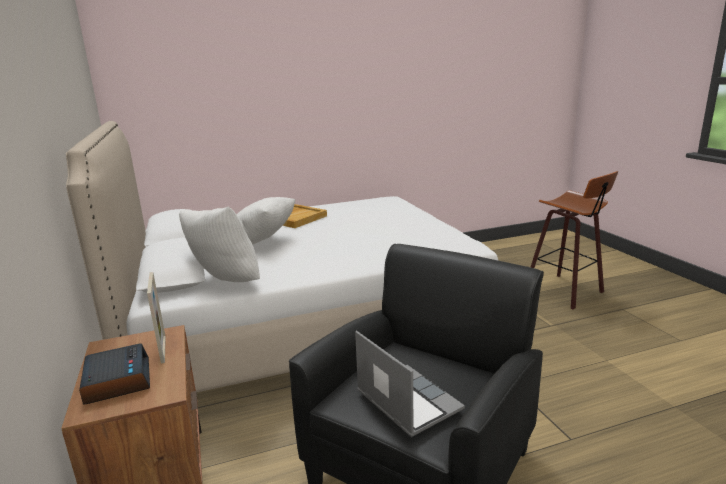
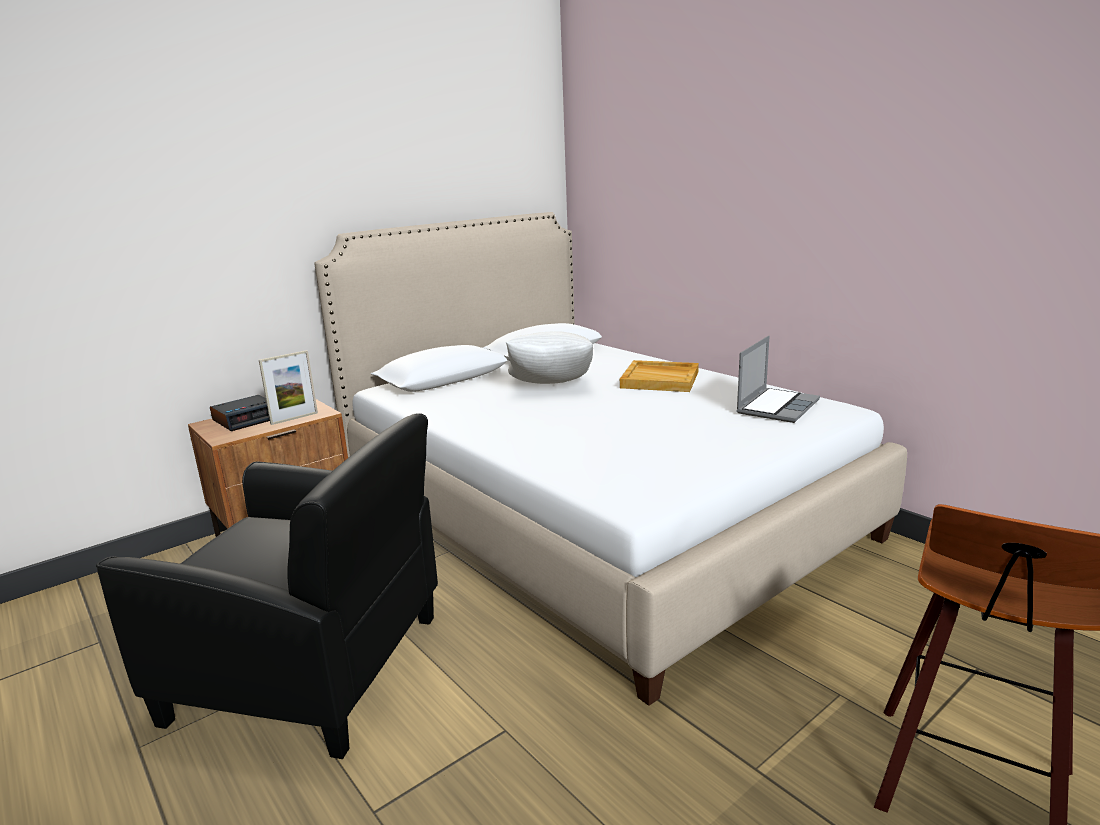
camera: 70 degrees right, 0 degrees up
white pillow [179,206,260,282] -> none
laptop [355,330,465,437] -> laptop moved to [736,336,820,423]

